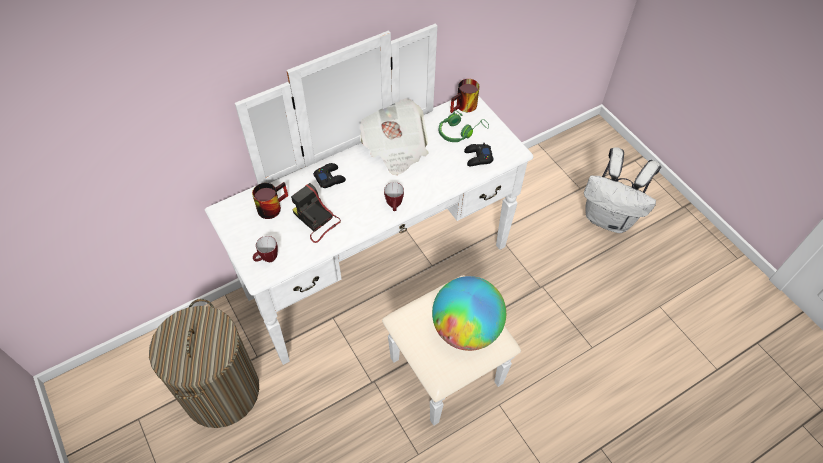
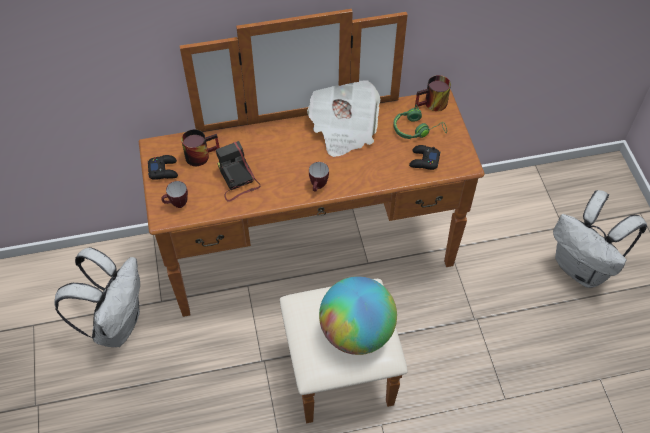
camera: 20 degrees right, 0 degrees up
laundry basket [149,299,259,428] -> white backpack [55,247,140,347]
white dresser [205,24,533,426] -> brown dresser [139,9,484,423]
black game controller [313,163,346,188] -> black game controller moved to [148,155,178,180]

